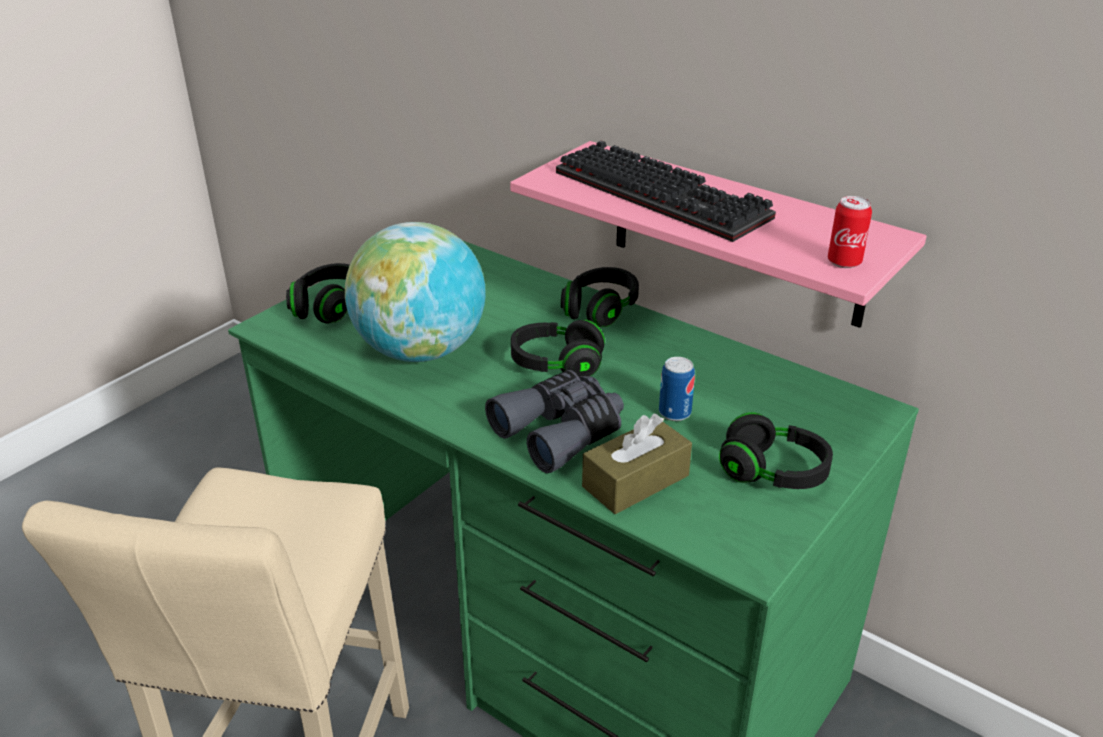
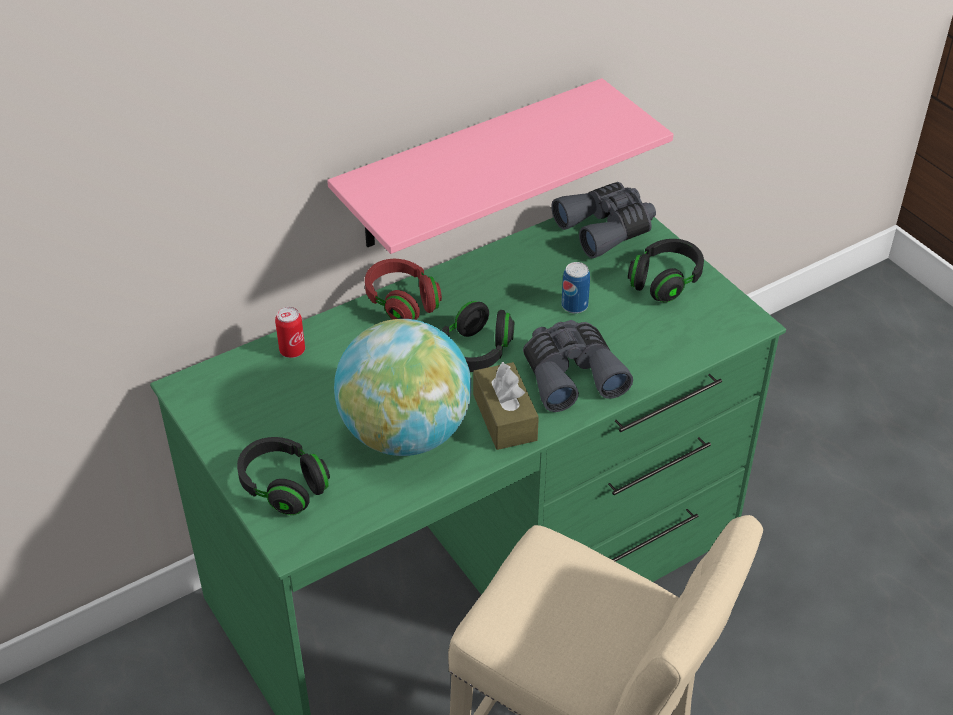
camera: 70 degrees left, 10 degrees up
keyboard [556,141,776,242] -> none
black headphones [561,267,639,327] -> red headphones [365,259,442,320]
brown tissue box [582,414,692,514] -> brown tissue box moved to [473,362,539,450]
can [828,196,872,268] -> can moved to [275,307,305,358]
none -> grey binoculars [551,182,656,258]

